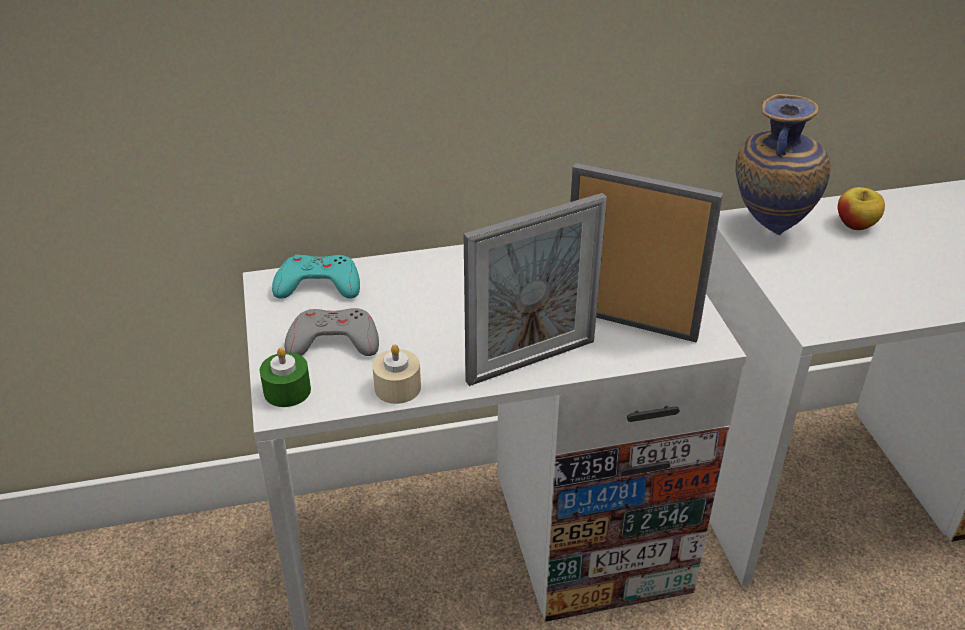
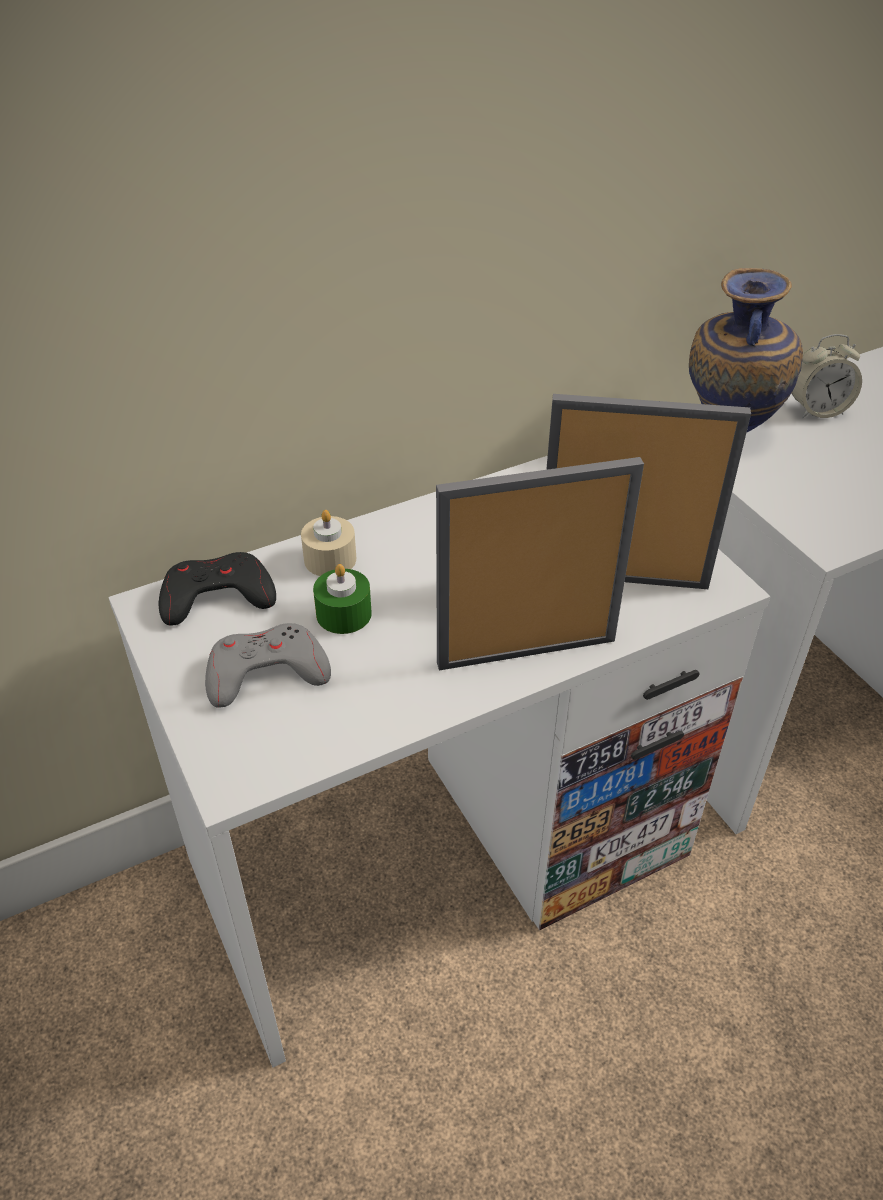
camera: 15 degrees left, 5 degrees up
green candle [260,348,311,407] -> green candle moved to [313,564,372,634]
turquoise game controller [272,255,360,299] -> black game controller [159,552,276,625]
beige candle [372,344,421,404] -> beige candle moved to [301,510,356,576]
picture frame [464,193,607,386] -> picture frame turned 150 degrees counterclockwise [436,457,644,671]
apple [838,187,885,230] -> alarm clock [792,334,862,418]

